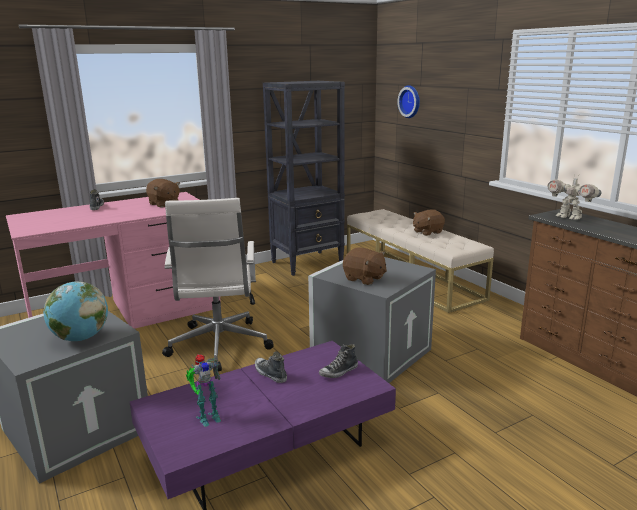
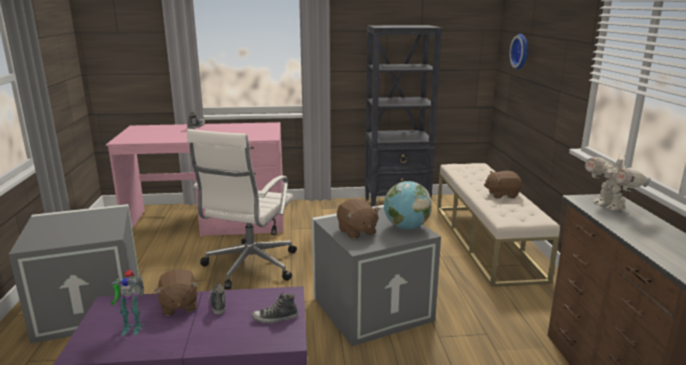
camera: 25 degrees right, 0 degrees up
globe [44,281,108,341] -> globe moved to [384,181,432,229]
brown plush toy [146,179,180,208] -> brown plush toy moved to [155,269,198,316]

